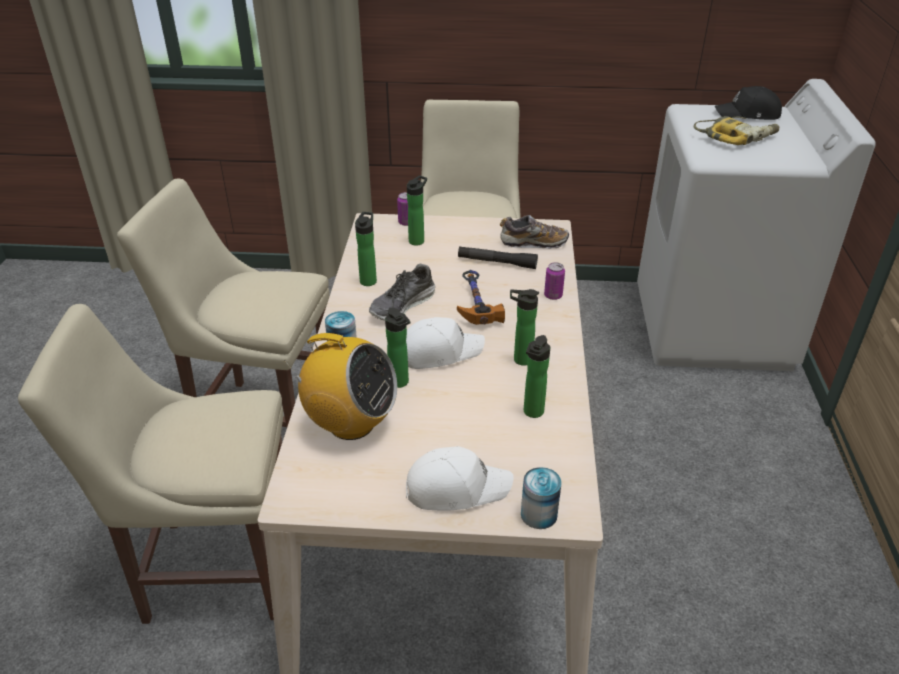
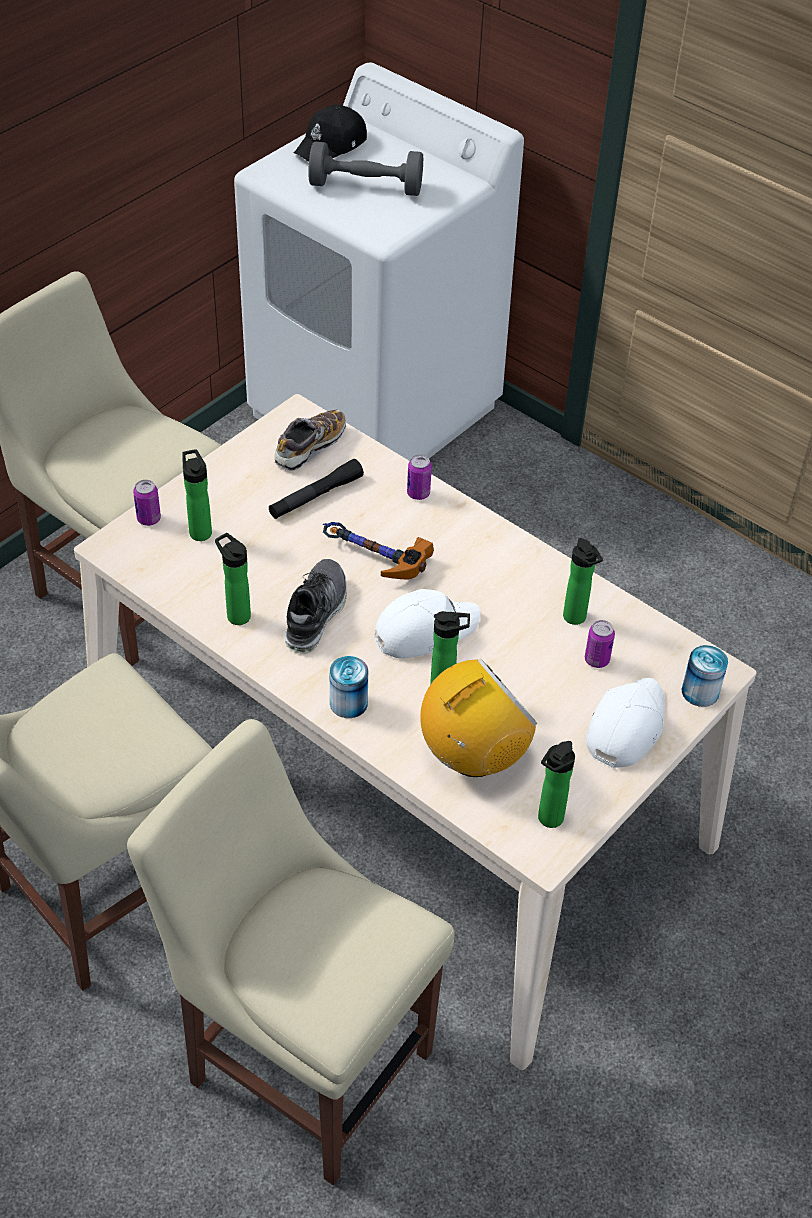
camera: 55 degrees left, 10 degrees up
beige chair [18,304,283,624] -> beige chair turned 90 degrees clockwise [127,719,455,1185]
shoe [369,264,435,320] -> shoe turned 150 degrees counterclockwise [284,559,347,654]
white cap [406,317,485,369] -> white cap turned 45 degrees clockwise [375,589,480,659]
bottle [510,289,539,366] -> bottle moved to [538,741,575,828]
power drill [694,116,779,145] -> grey dumbbell [308,142,423,196]
none -> can [585,620,615,668]

